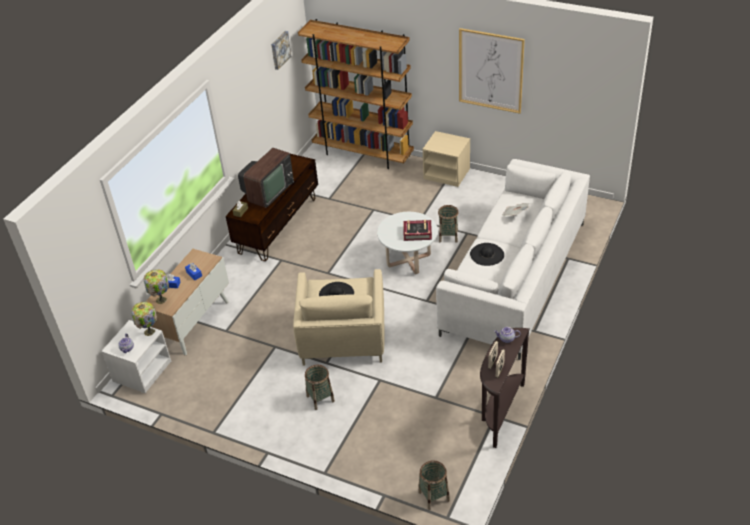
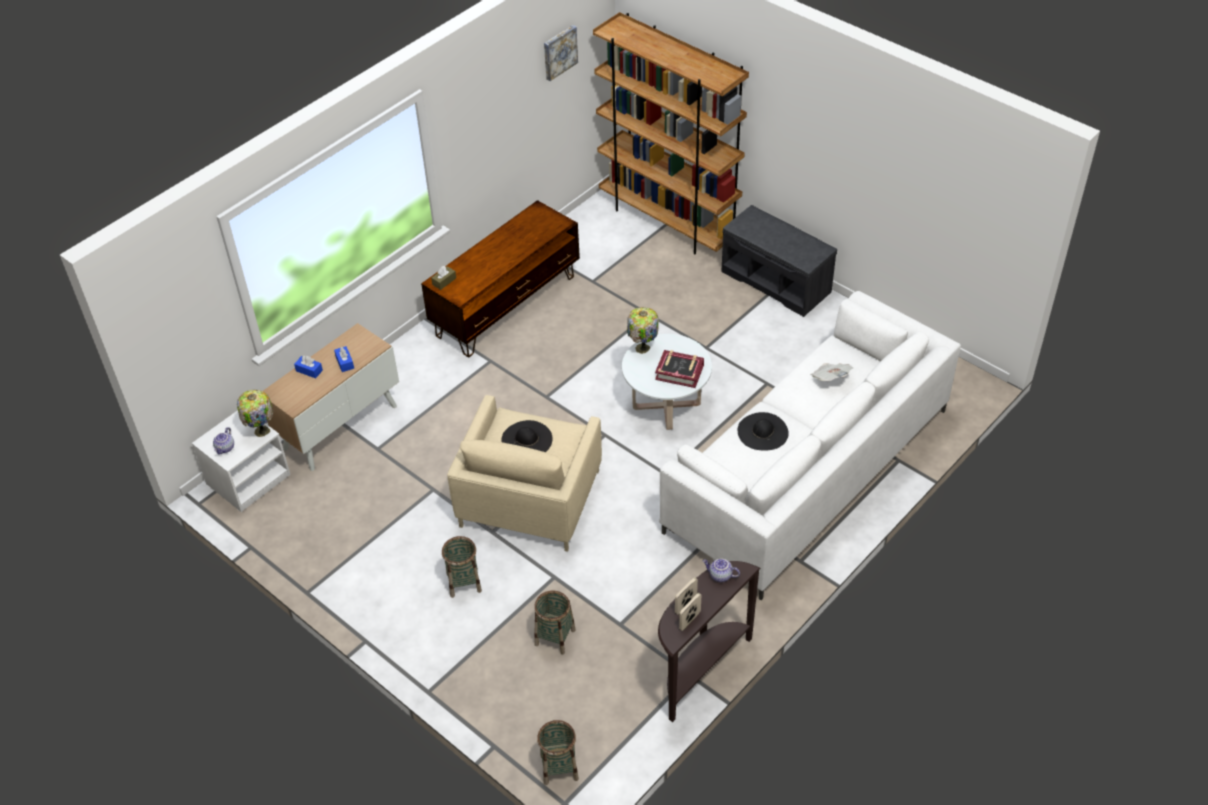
camera: 15 degrees right, 5 degrees up
table lamp [144,269,169,304] -> table lamp moved to [627,307,659,354]
television [238,148,294,208] -> none
beige nightstand [422,131,470,187] -> grey bench [721,205,837,317]
basket [438,205,459,243] -> basket moved to [534,590,575,654]
picture [459,28,525,114] -> none

